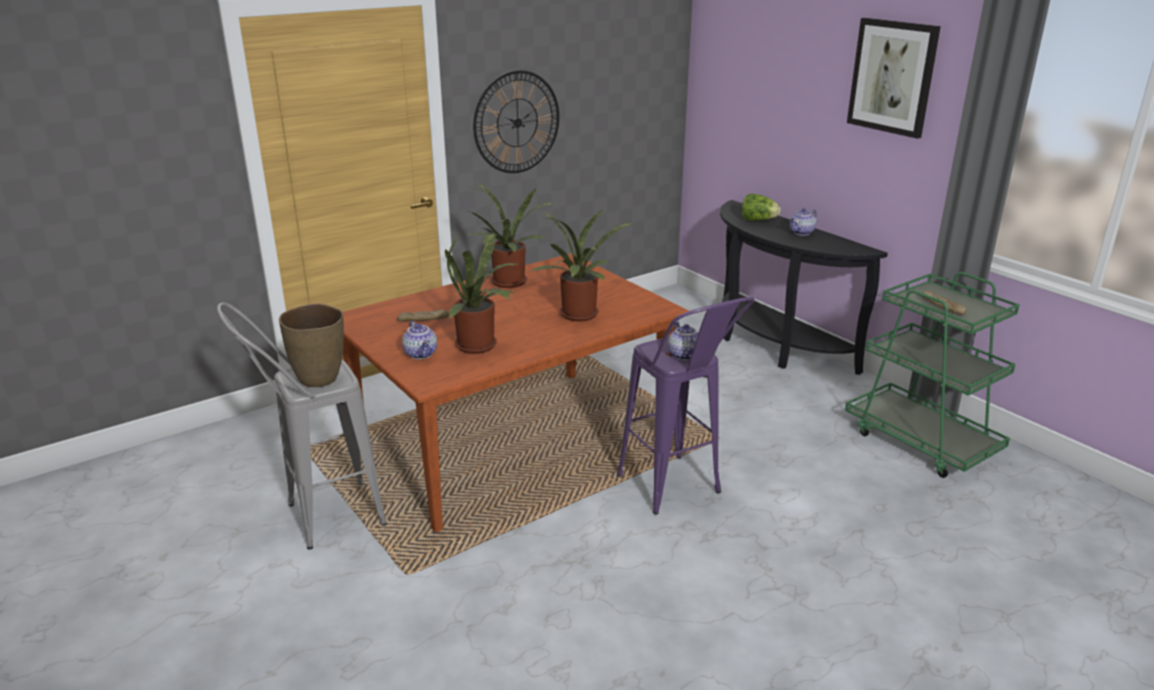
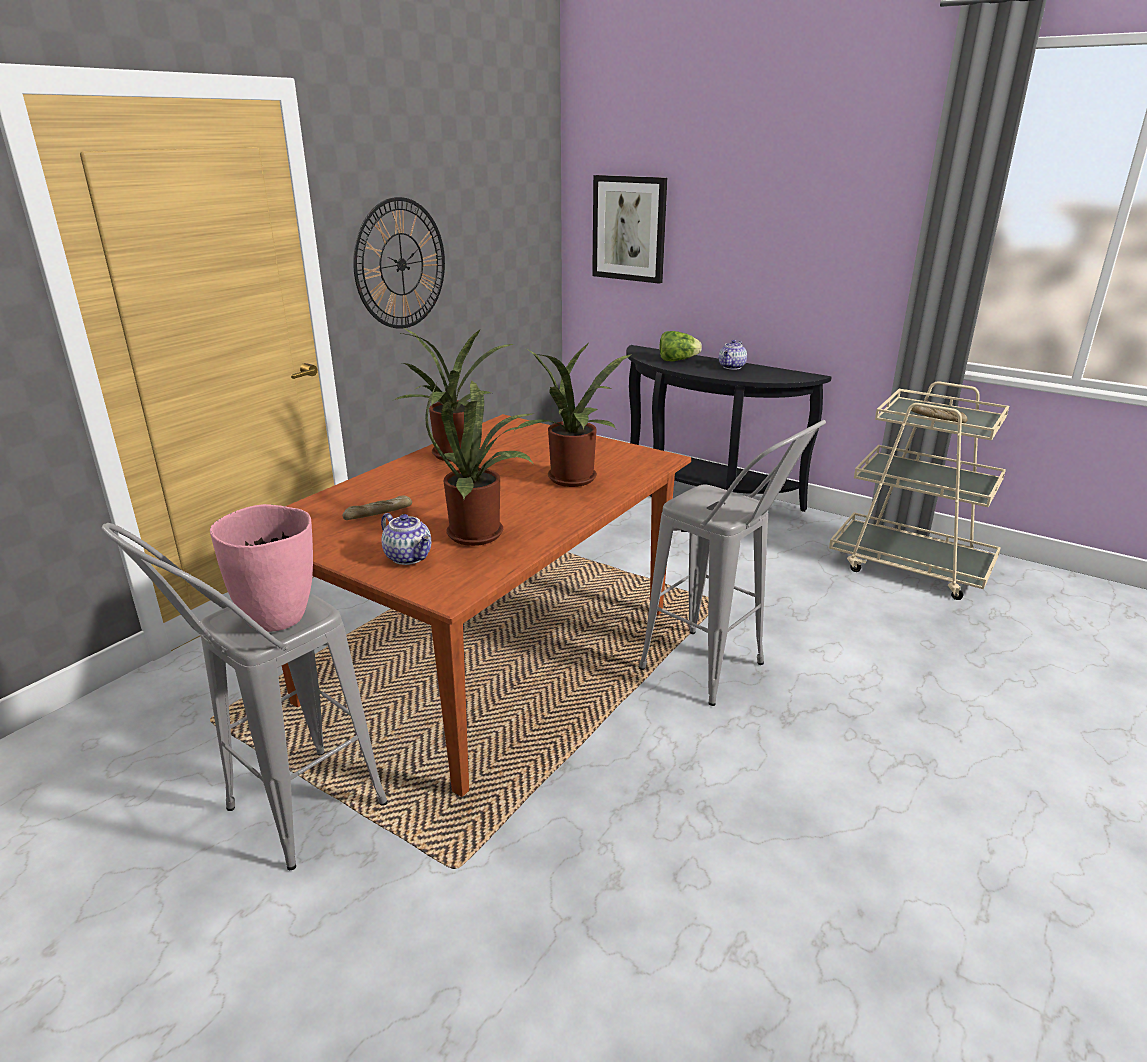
camera: 20 degrees left, 0 degrees up
brown vase [279,304,344,387] -> pink vase [210,504,313,632]
purple stool [617,297,755,515] -> grey stool [639,420,826,706]
teapot [668,321,698,360] -> none
green cart [845,272,1020,478] -> beige cart [829,381,1009,600]
picture [847,18,941,139] -> picture moved to [592,175,667,284]

